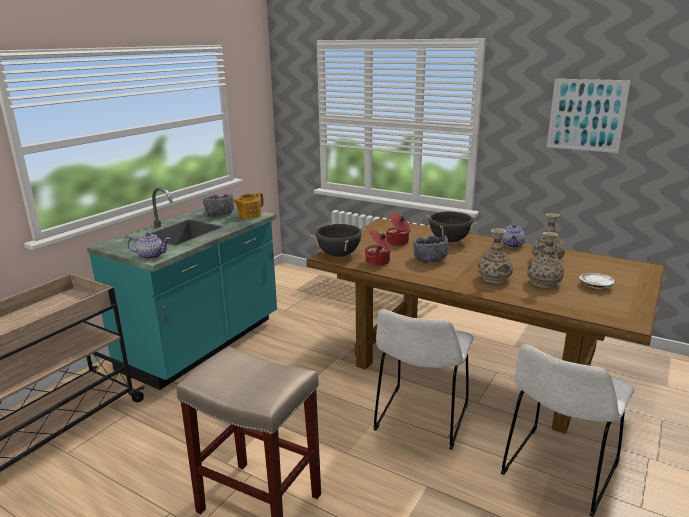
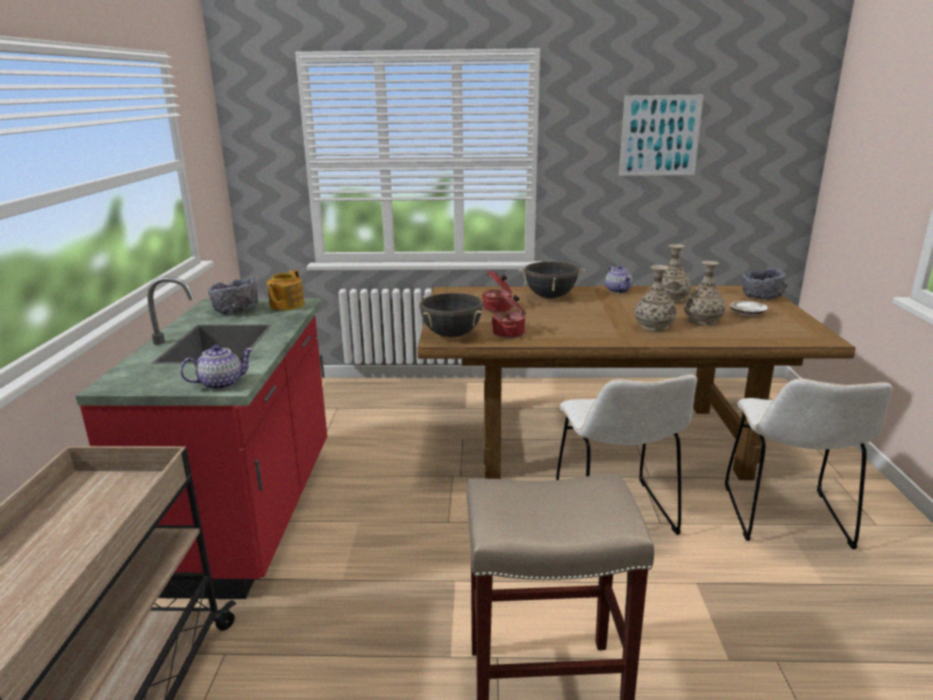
camera: 30 degrees left, 0 degrees up
turquoise counter [87,187,277,390] -> red counter [76,277,327,599]
grey bowl [413,236,448,263] -> grey bowl moved to [742,267,787,300]

